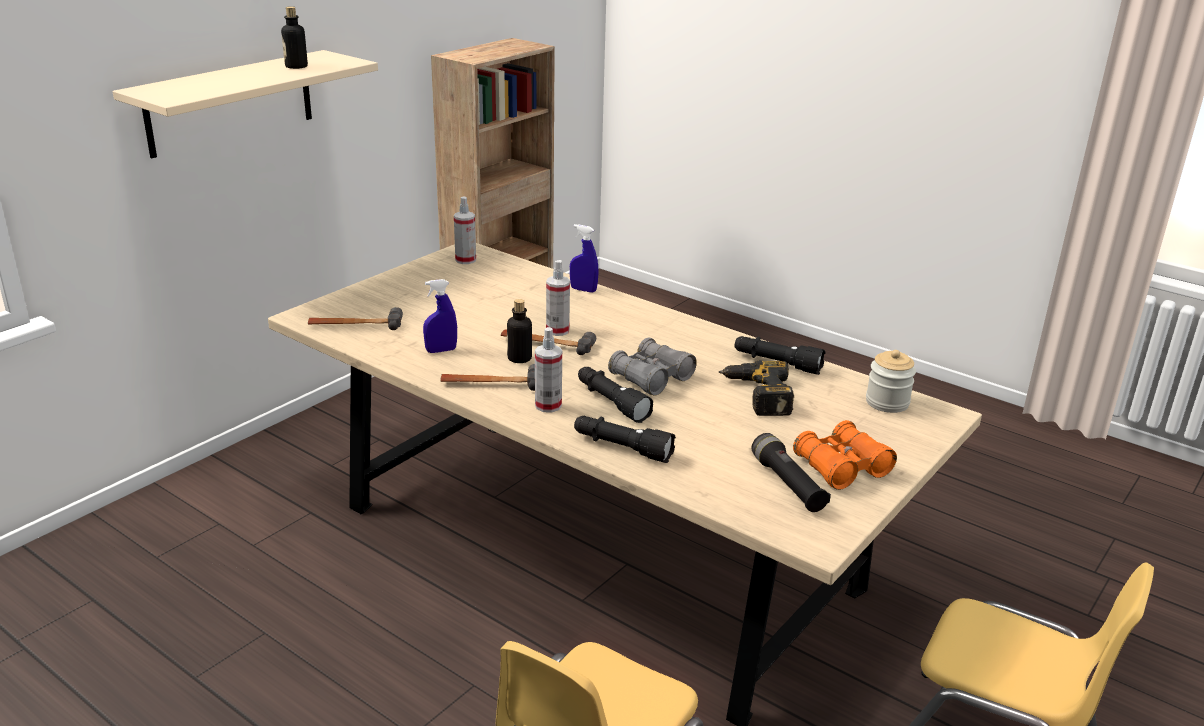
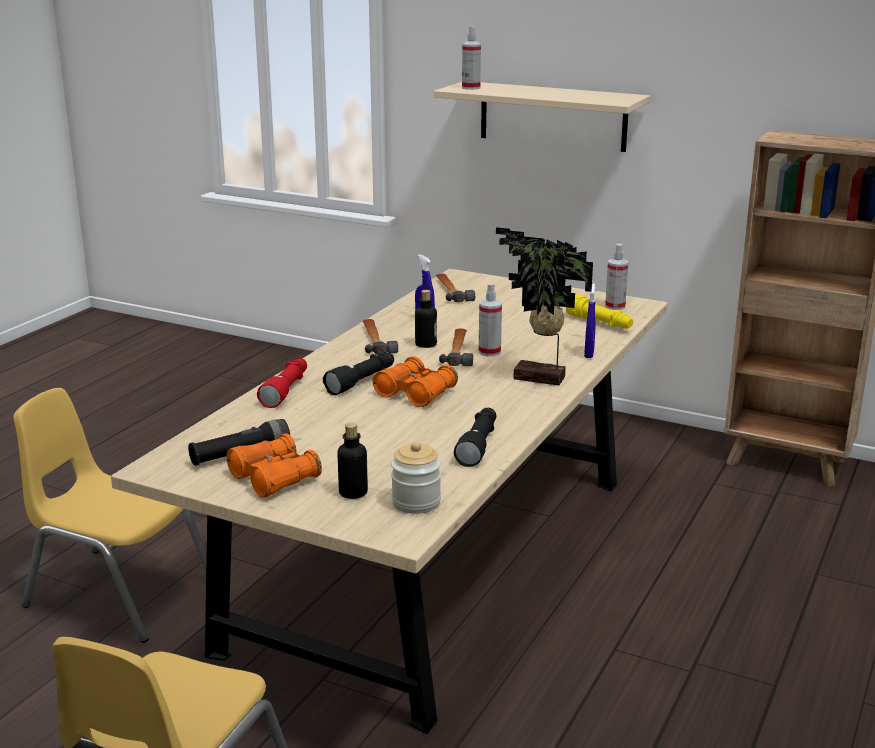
camera: 80 degrees right, 5 degrees down
bottle [281,6,308,69] -> bottle moved to [338,423,368,499]
spray bottle [535,327,562,413] -> spray bottle moved to [462,27,481,90]
black flashlight [574,416,676,463] -> red flashlight [257,358,307,408]
grey binoculars [608,338,697,396] -> orange binoculars [373,356,458,407]
power drill [719,360,794,416] -> none
none -> potted plant [496,227,593,386]
none -> yellow flashlight [566,294,633,329]

